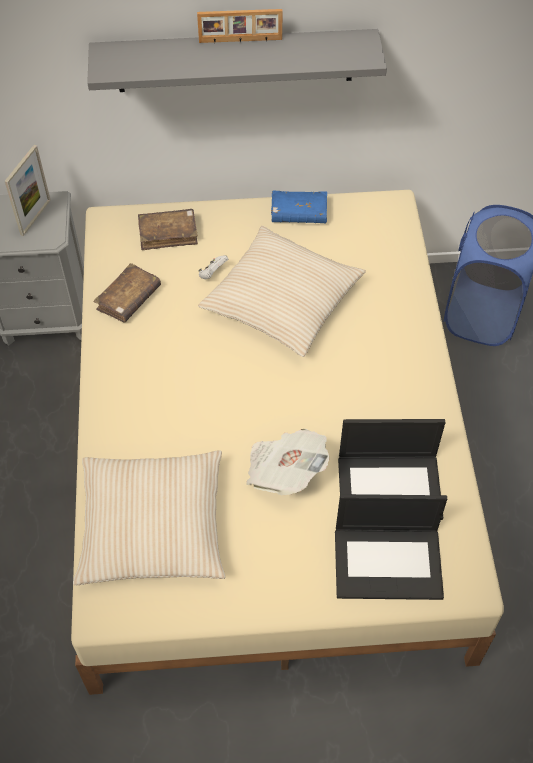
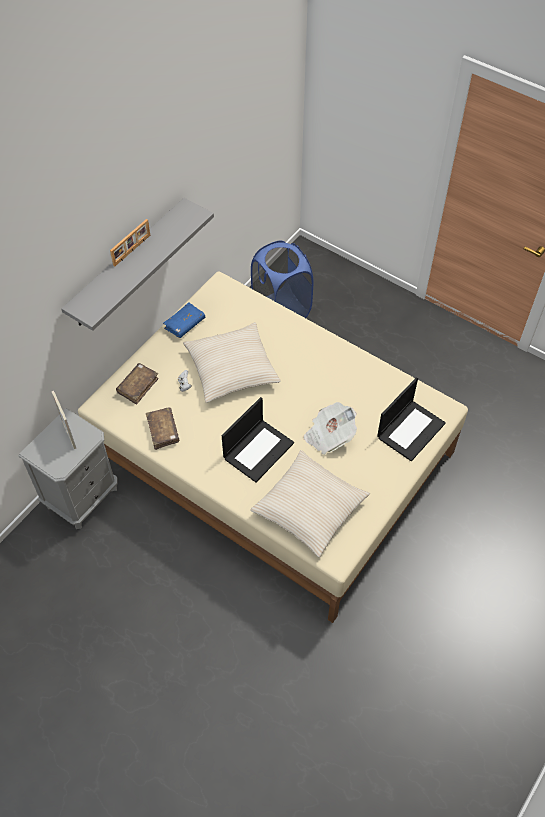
camera: 50 degrees left, 0 degrees up
laptop [338,419,446,520] -> laptop moved to [222,397,294,482]

